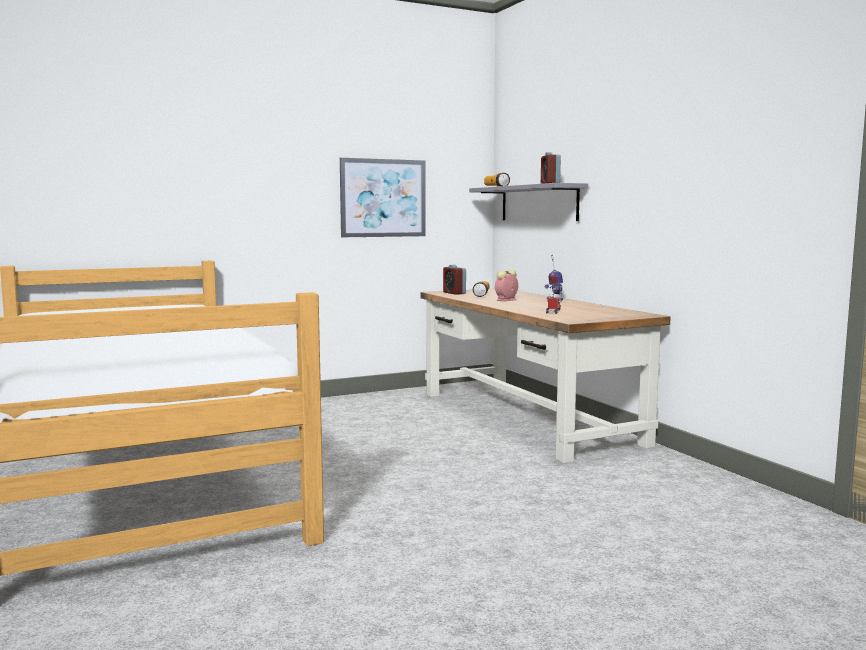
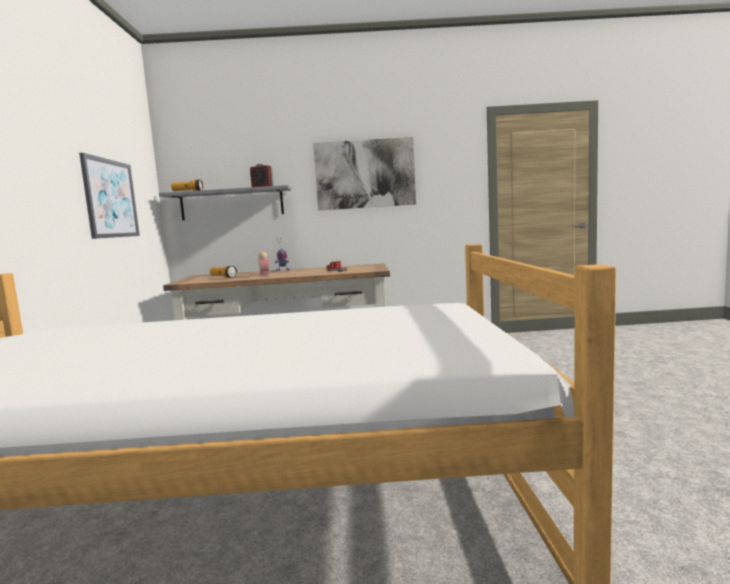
camera: 65 degrees left, 0 degrees up
alarm clock [443,265,466,295] -> none
none -> picture [313,137,416,210]

